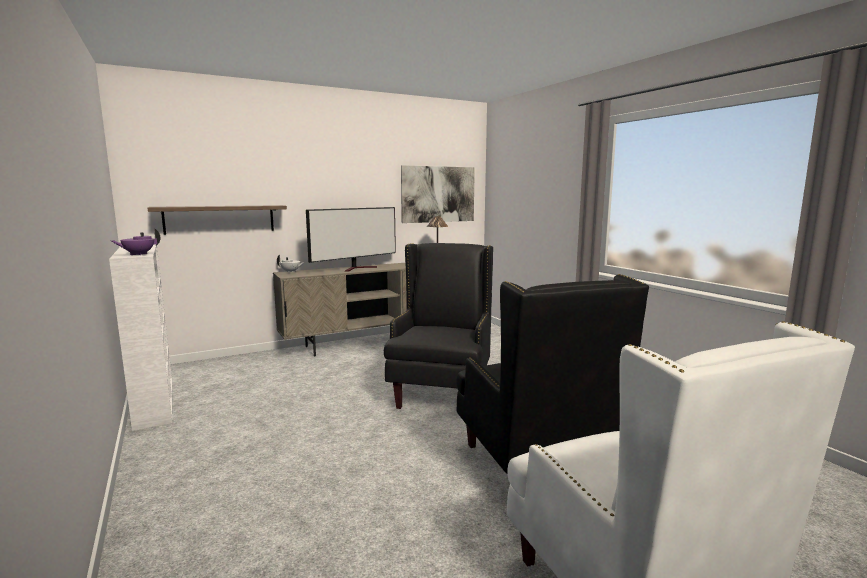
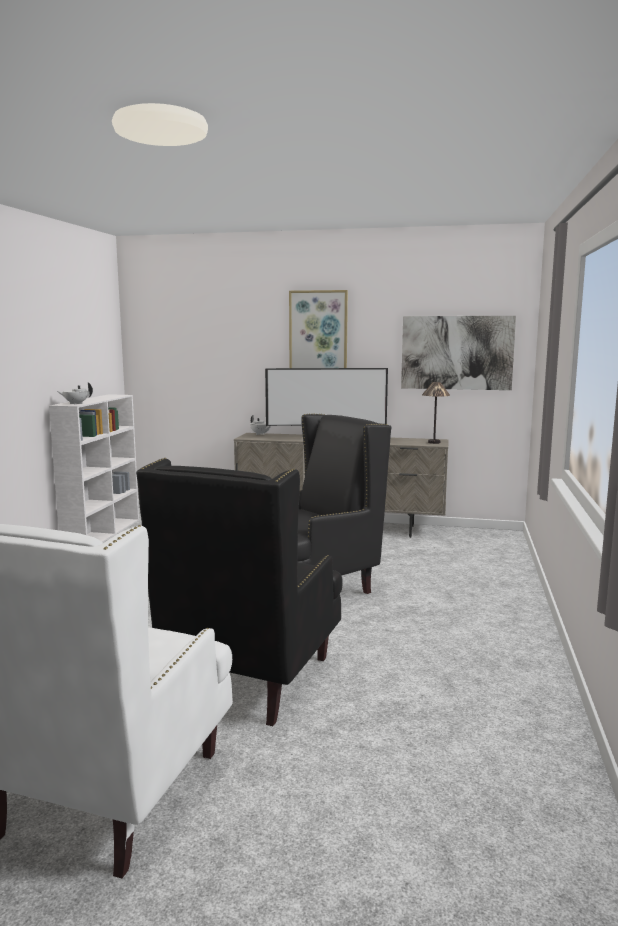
camera: 40 degrees right, 0 degrees up
purple teapot [111,228,160,255] -> white teapot [57,382,93,405]
shelf [148,205,287,235] -> none
none -> picture [289,290,348,368]

